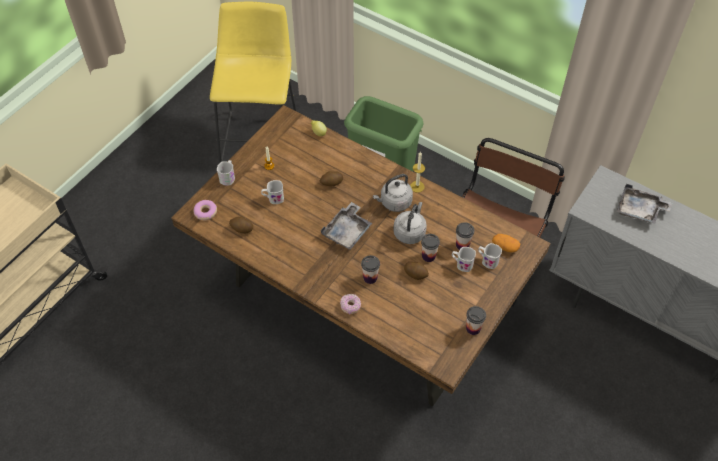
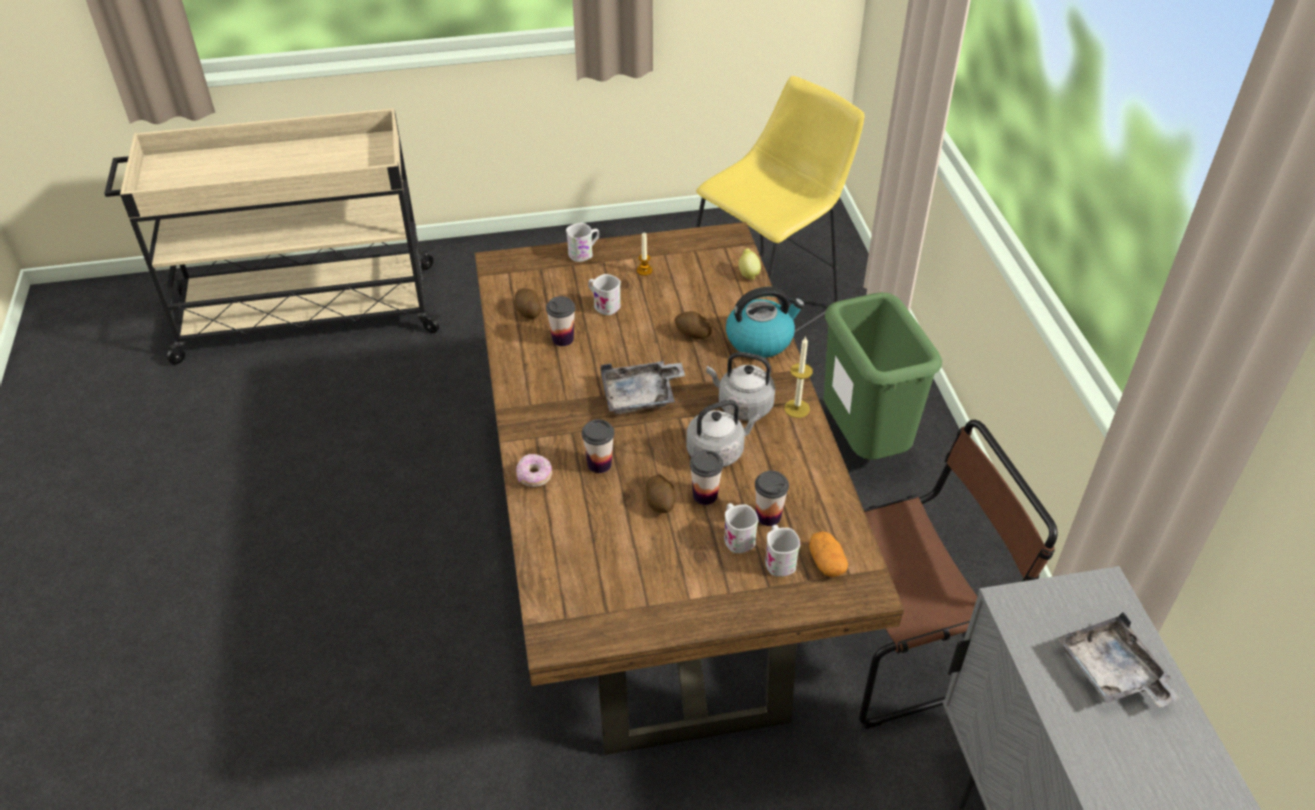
camera: 45 degrees right, 10 degrees down
donut [193,200,217,220] -> none
cup [466,306,486,335] -> cup moved to [546,296,575,346]
none -> kettle [726,287,805,358]

